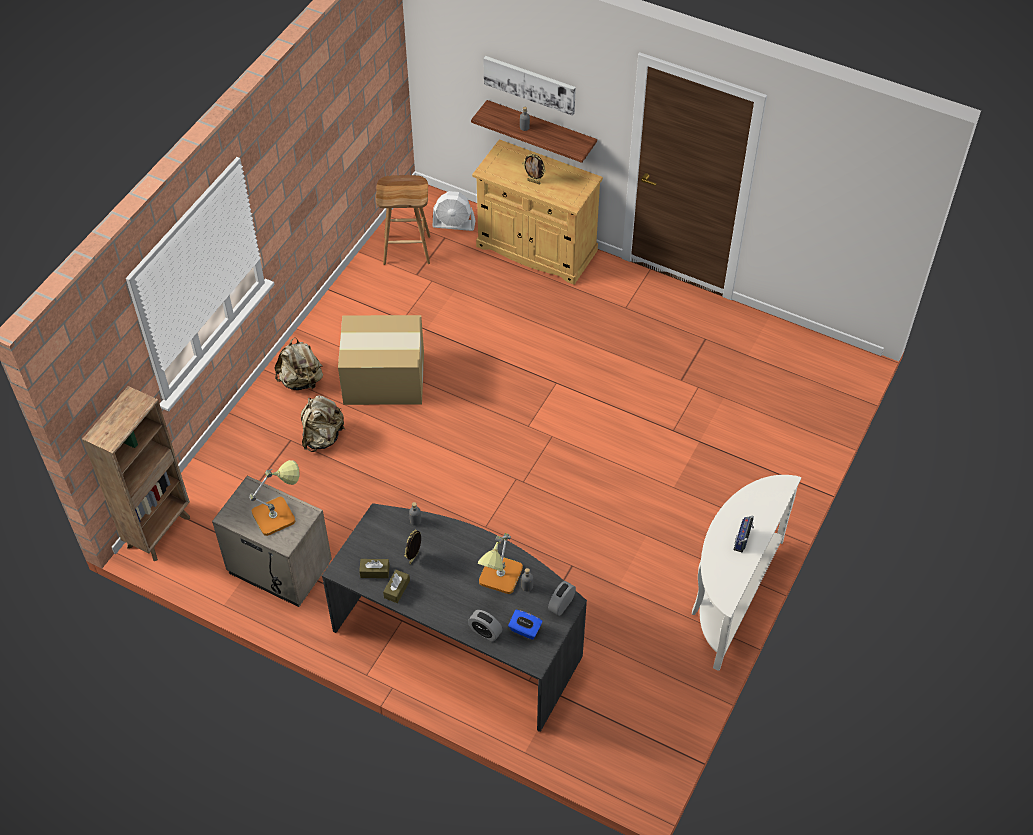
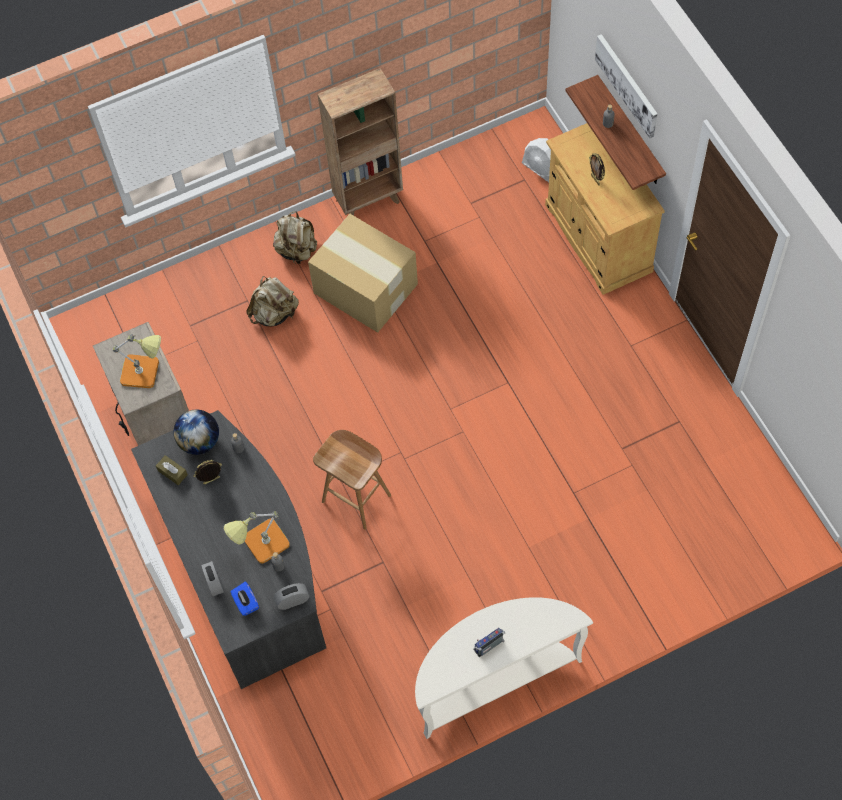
camera: 40 degrees right, 10 degrees up
brown bookcase [82,386,190,561] -> brown bookcase moved to [317,68,403,216]
brown stool [376,175,431,265] -> brown stool moved to [313,430,391,530]
brown tissue box [383,570,410,603] -> none
none -> globe [174,410,219,455]

